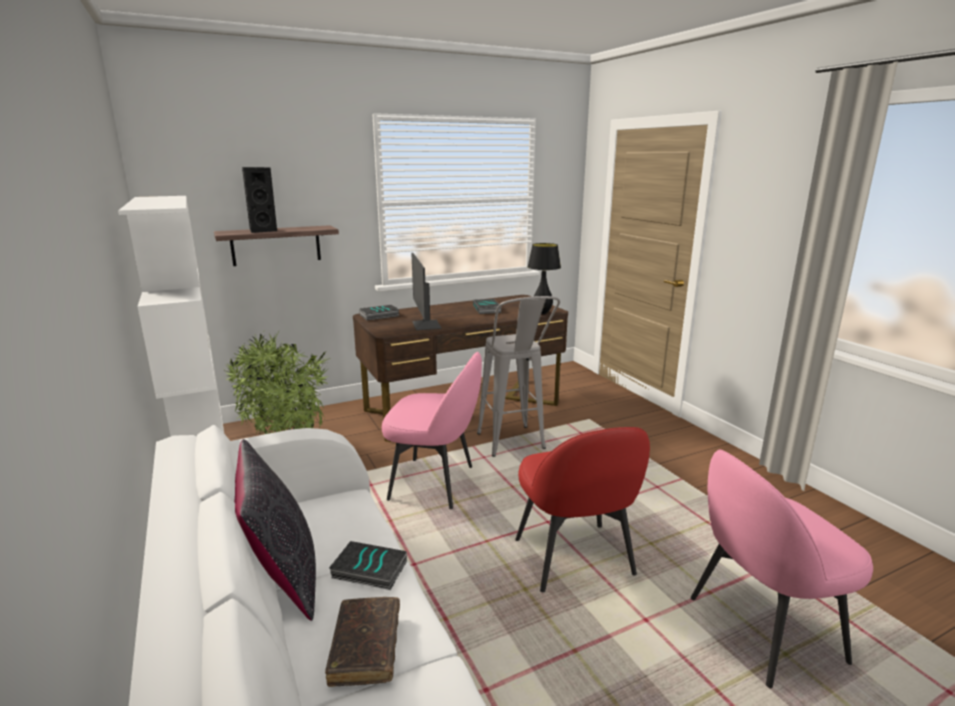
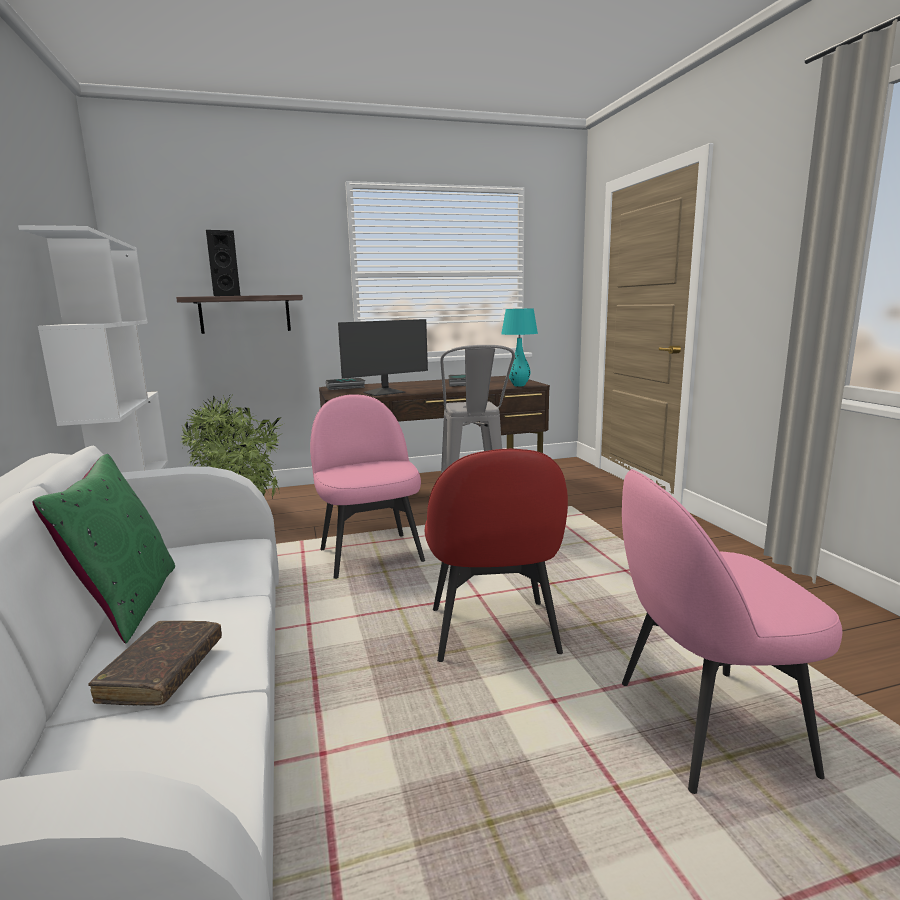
camera: 10 degrees right, 5 degrees down
black pillow [234,439,316,621] -> green pillow [32,454,175,644]
book [329,541,407,590] -> none
pink chair [382,352,482,509] -> pink chair turned 135 degrees counterclockwise [310,394,425,579]
monitor [411,253,442,331] -> monitor turned 120 degrees counterclockwise [338,319,428,396]
black table lamp [528,243,561,314] -> turquoise table lamp [501,308,538,387]

